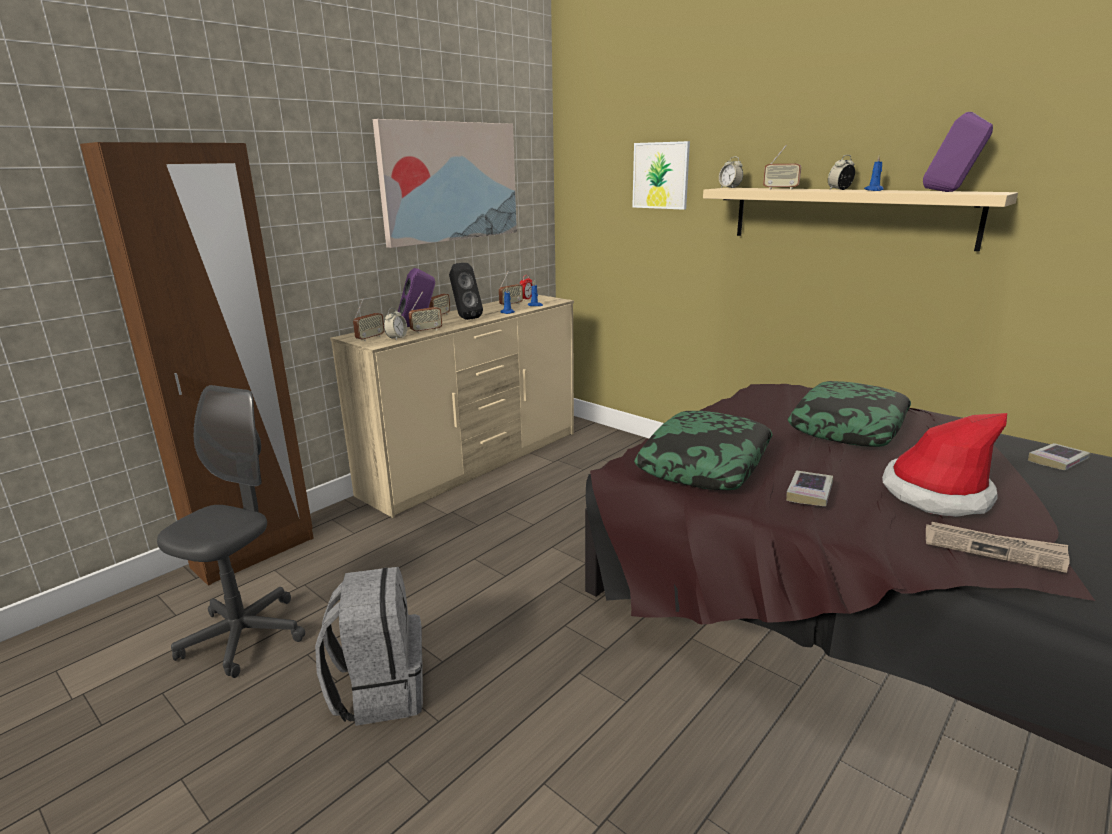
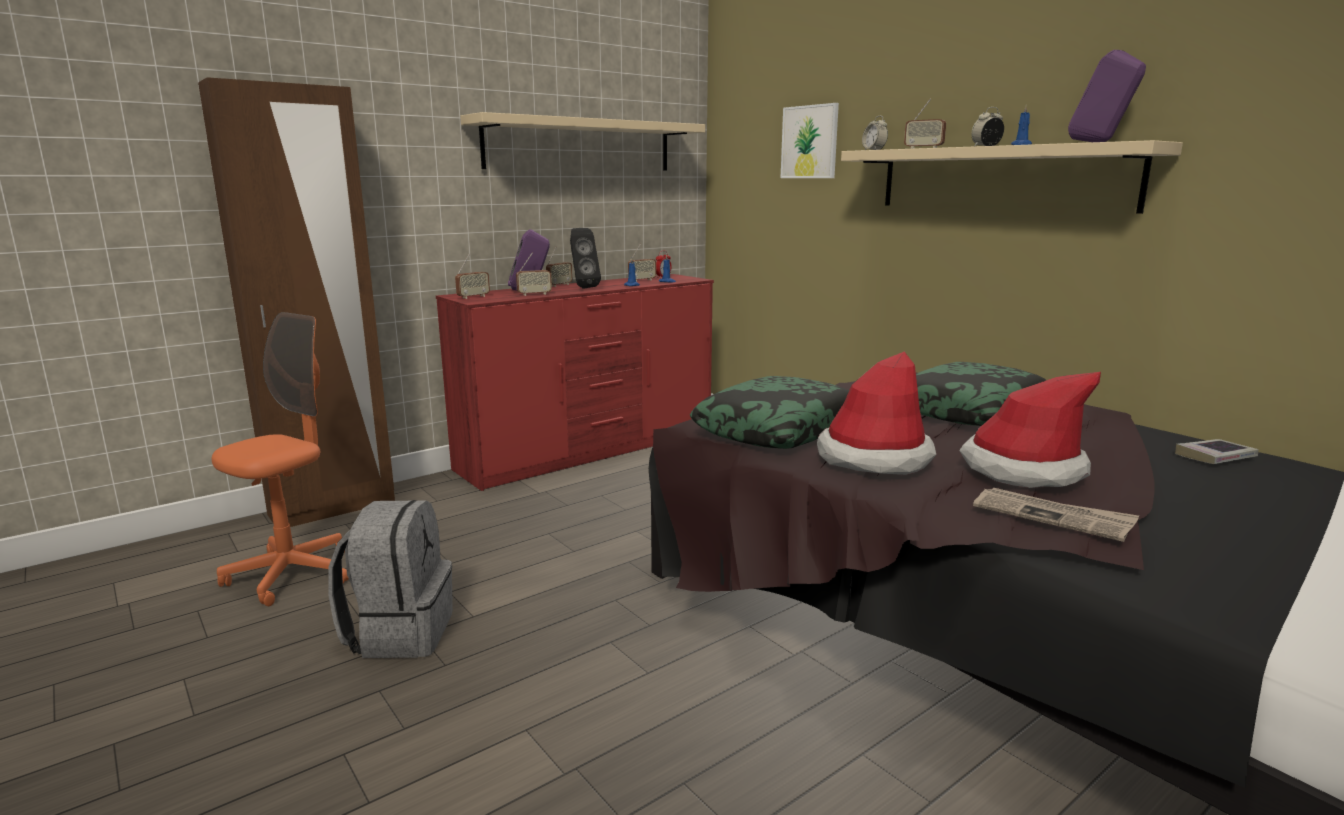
camera: 10 degrees right, 5 degrees down
grey office chair [157,385,305,678] -> orange office chair [212,312,349,606]
beige dresser [330,295,574,518] -> red dresser [436,274,714,491]
picture [373,119,517,248] -> beige shelf [460,112,705,171]
alarm clock [384,308,407,340] -> none
book [786,471,833,506] -> hat [817,352,936,475]

